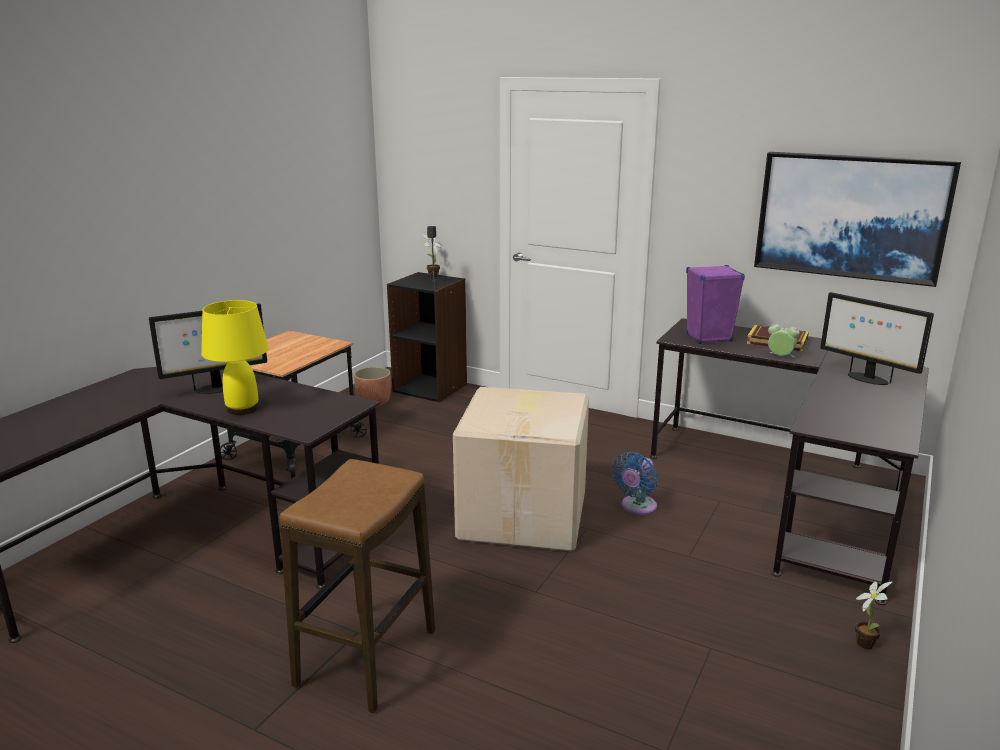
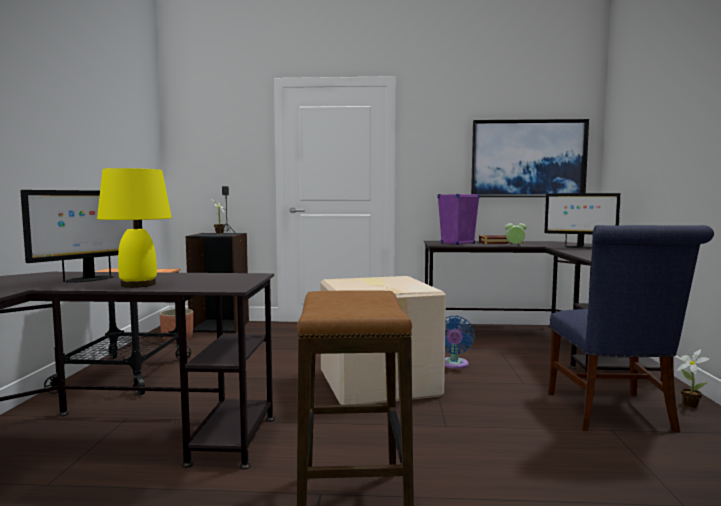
camera: 25 degrees left, 15 degrees down
none -> blue chair [548,225,714,433]

